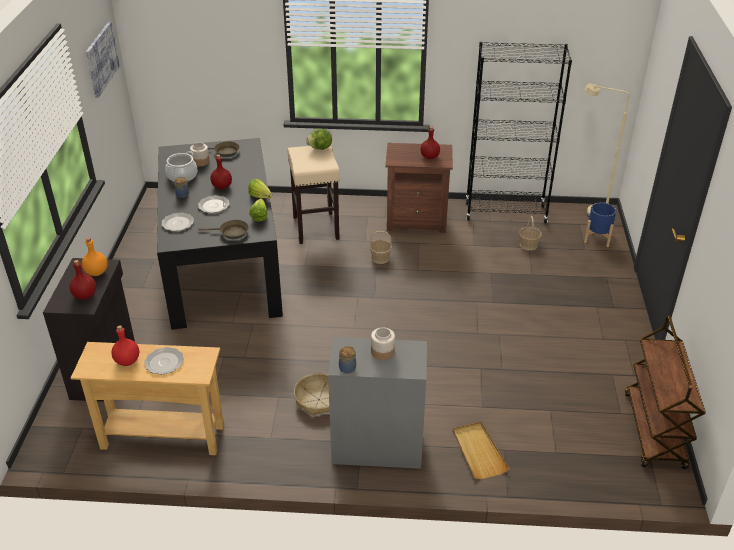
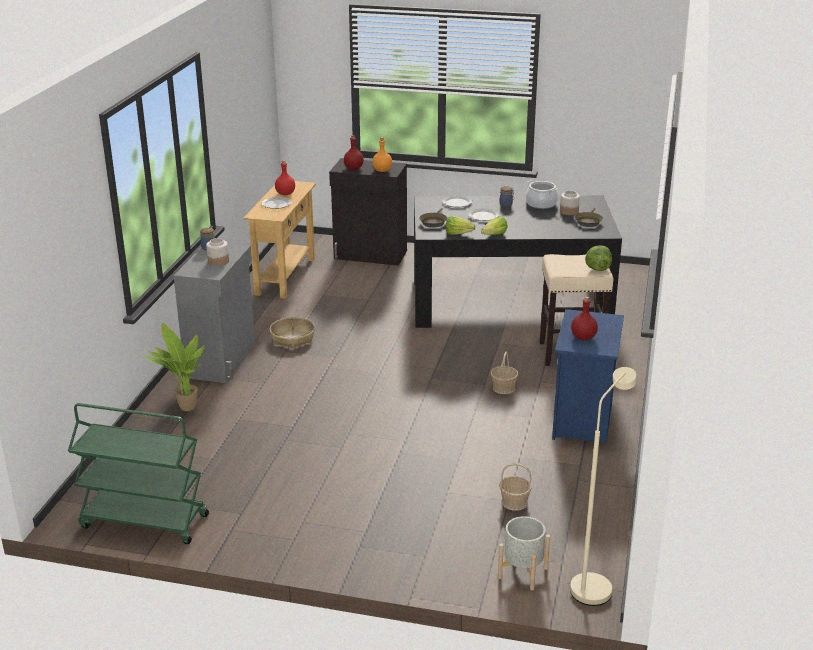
camera: 100 degrees right, 10 degrees down
picture [86,22,120,98] -> none
red bottle [210,155,232,189] -> none
brown nightstand [385,143,453,233] -> blue nightstand [552,309,624,443]
beige tray [453,422,509,479] -> potted plant [145,323,204,411]
black bookcase [466,41,572,223] -> none
blue planter [584,202,616,247] -> grey planter [498,516,550,590]
brown cart [625,315,706,469] -> green cart [68,403,209,544]

